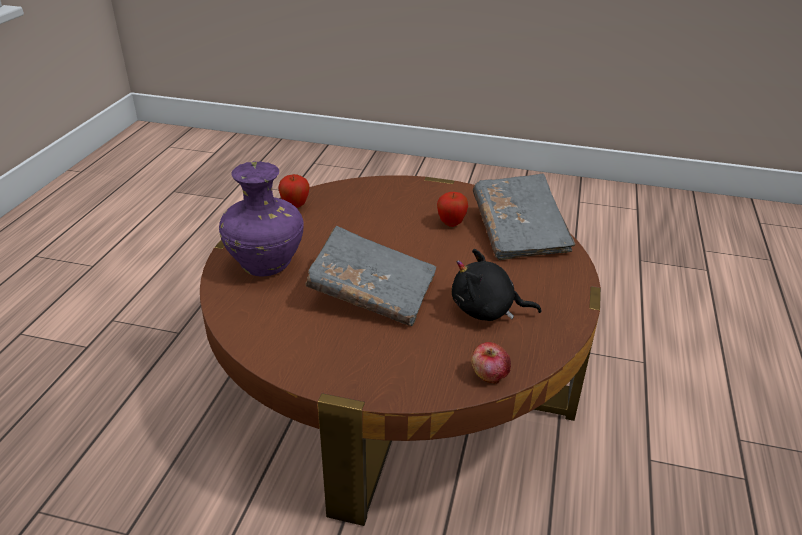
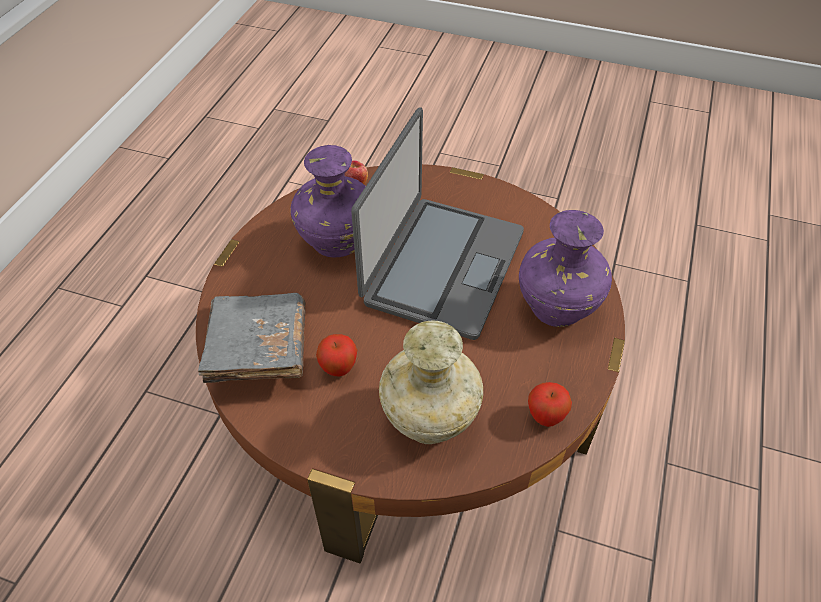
camera: 175 degrees left, 15 degrees up
grey book [305,226,436,326] -> laptop [351,107,524,340]
black plush toy [452,249,541,321] -> purple vase [290,145,366,257]
none -> beige vase [379,321,483,444]

